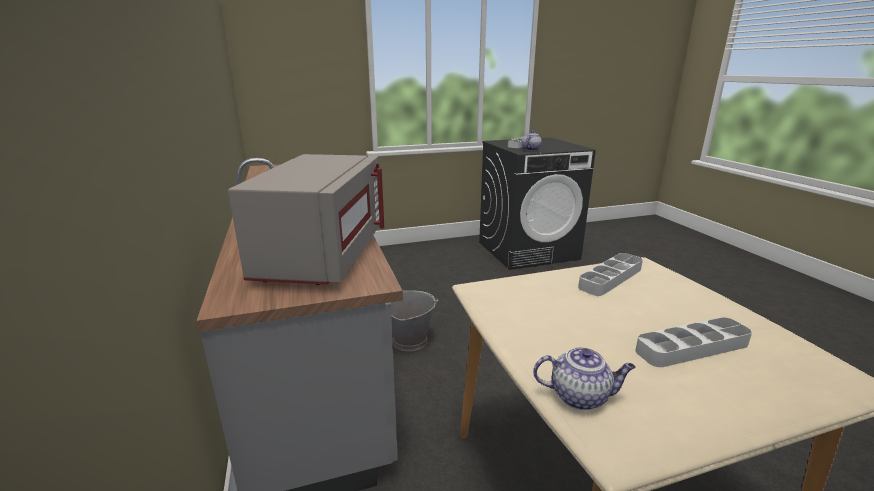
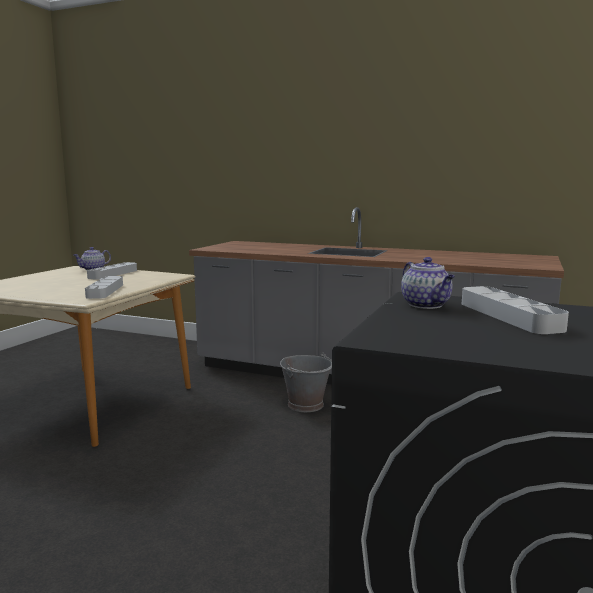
camera: 130 degrees right, 10 degrees down
grey microwave [228,154,384,285] -> none
grey tray [635,317,752,367] -> grey tray moved to [87,262,137,280]

